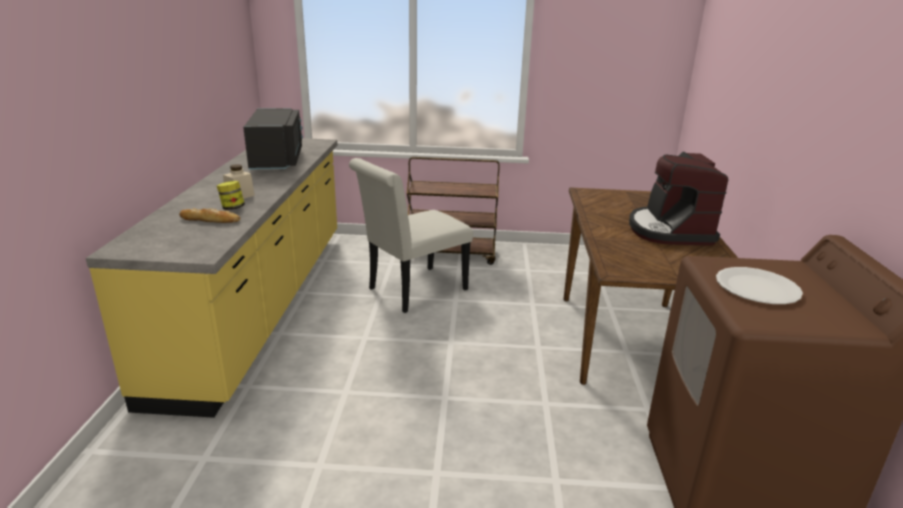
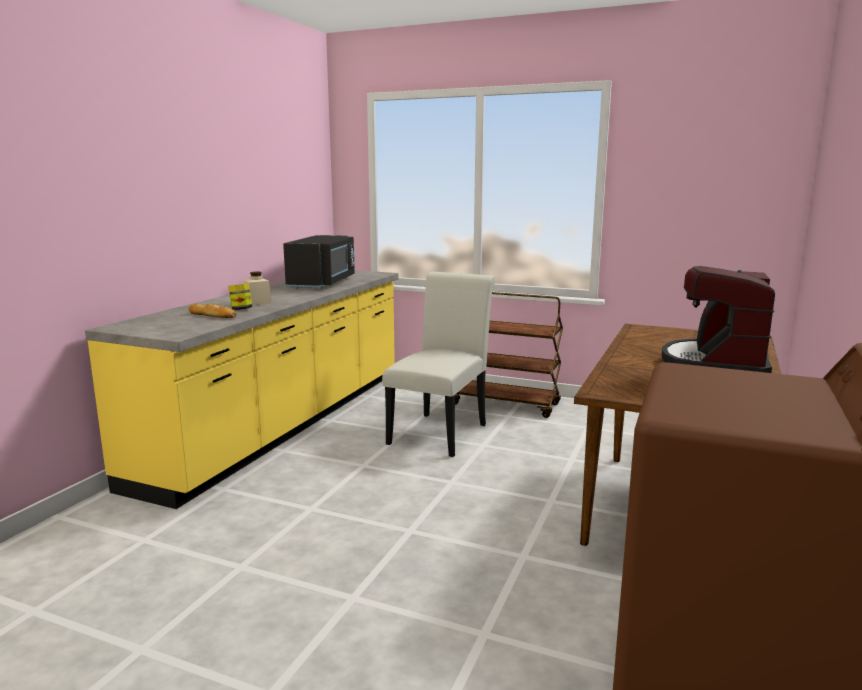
camera: 20 degrees right, 10 degrees down
white chair [349,158,473,313] -> white chair turned 135 degrees clockwise [382,272,495,457]
white plate [716,267,803,304] -> none

